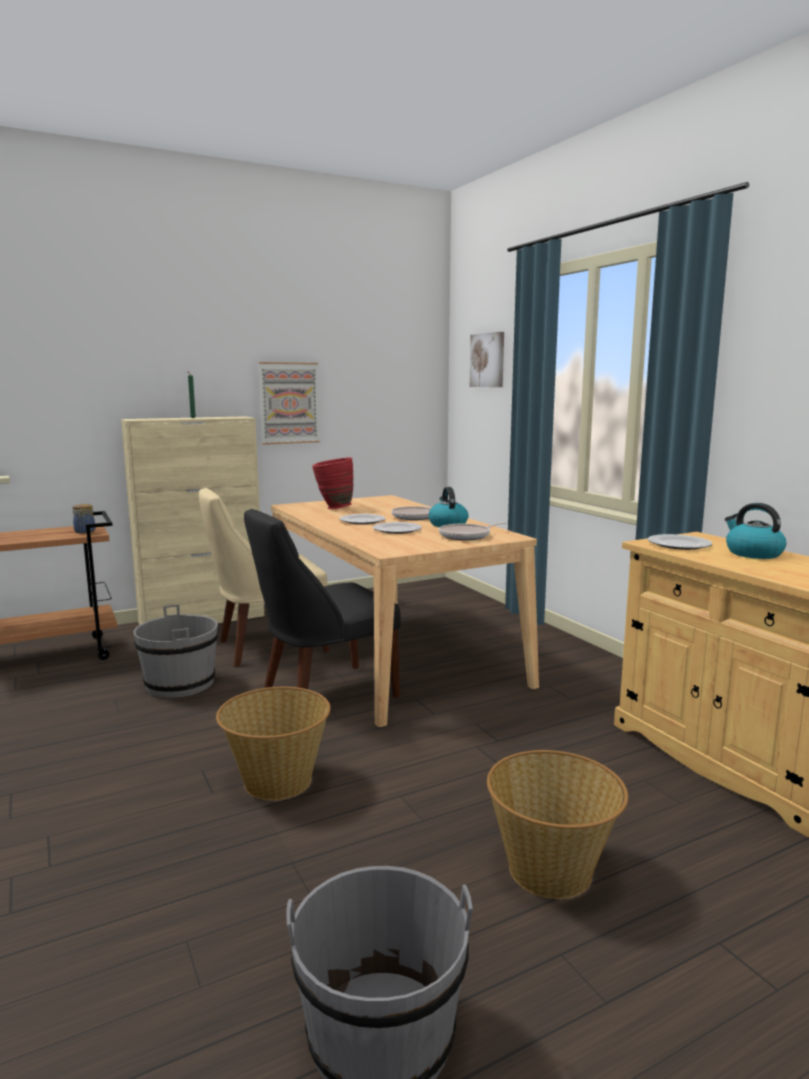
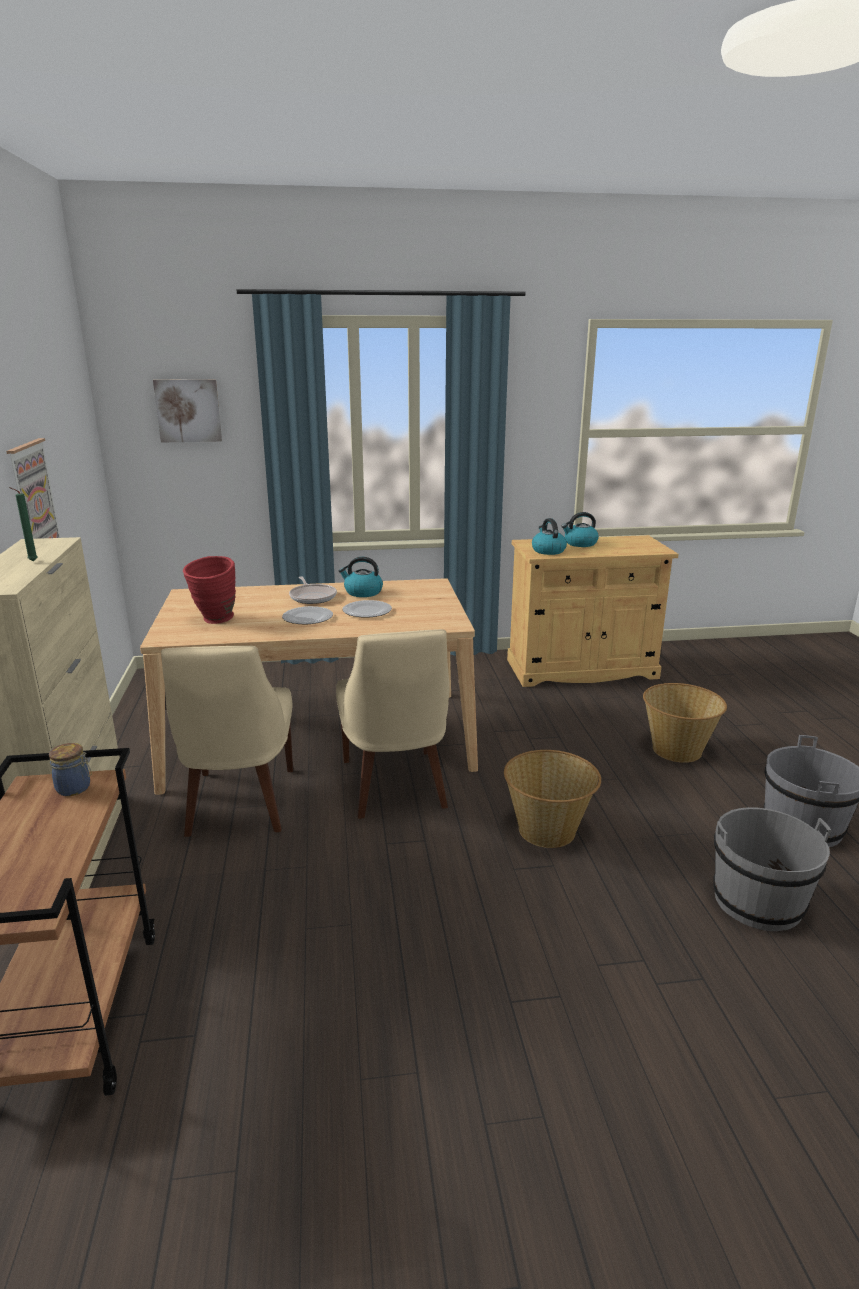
camera: 70 degrees left, 10 degrees up
grey bucket [134,604,218,698] -> grey bucket moved to [713,807,831,931]
black chair [244,509,401,698] -> beige chair [336,629,449,819]
frying pan [439,522,508,540] -> none
plate [647,534,713,550] -> kettle [532,518,567,555]

